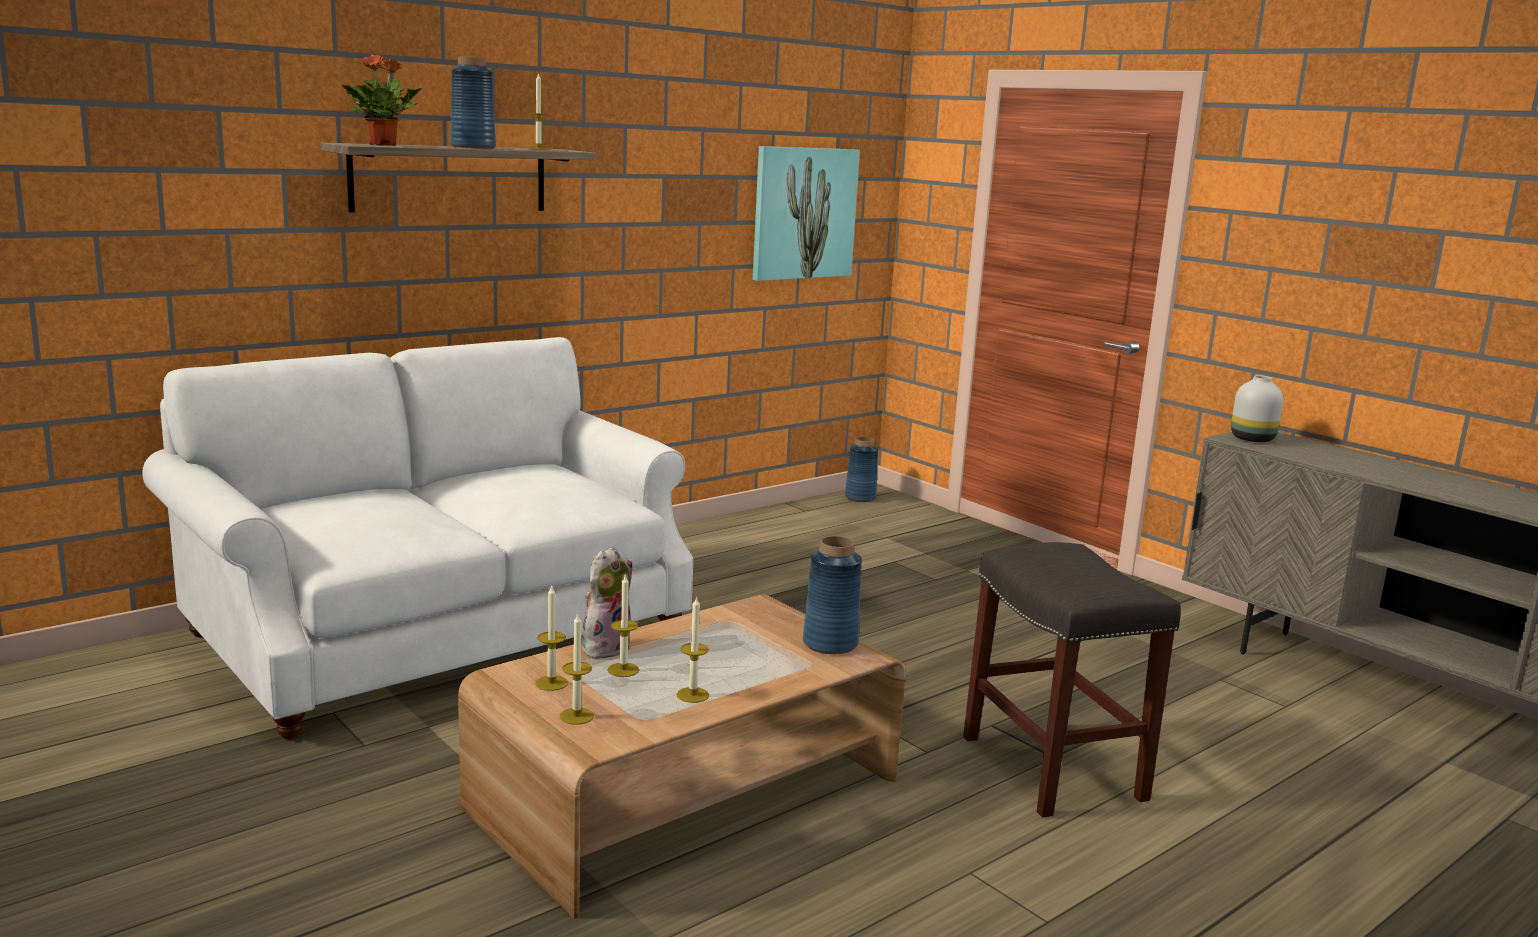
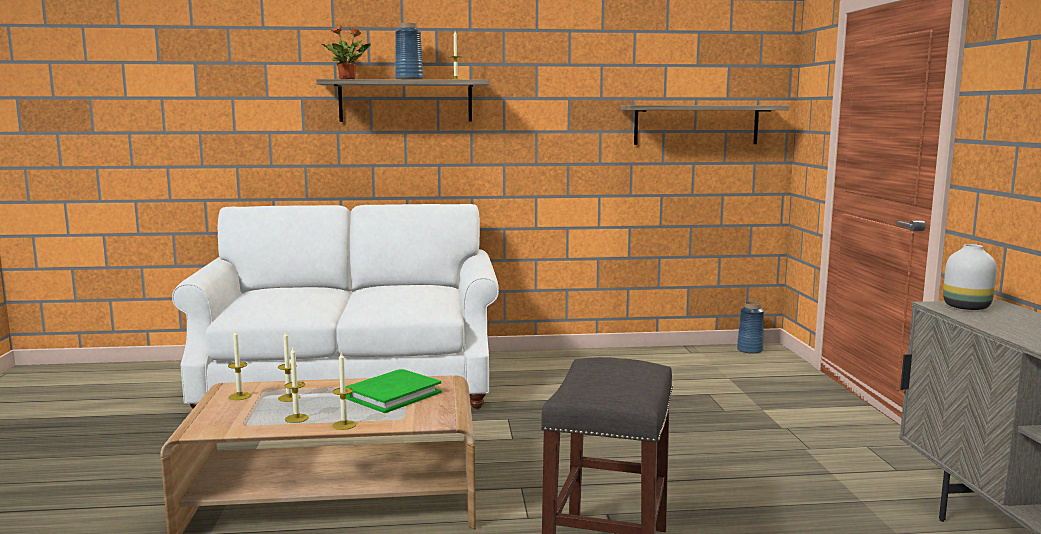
camera: 35 degrees right, 5 degrees down
candle [559,613,594,725] -> candle moved to [332,353,356,430]
plush toy [582,547,632,659] -> none
picture [753,146,860,281] -> shelf [621,105,789,145]
blue vase [803,536,862,654] -> none
none -> green book [345,369,442,413]

